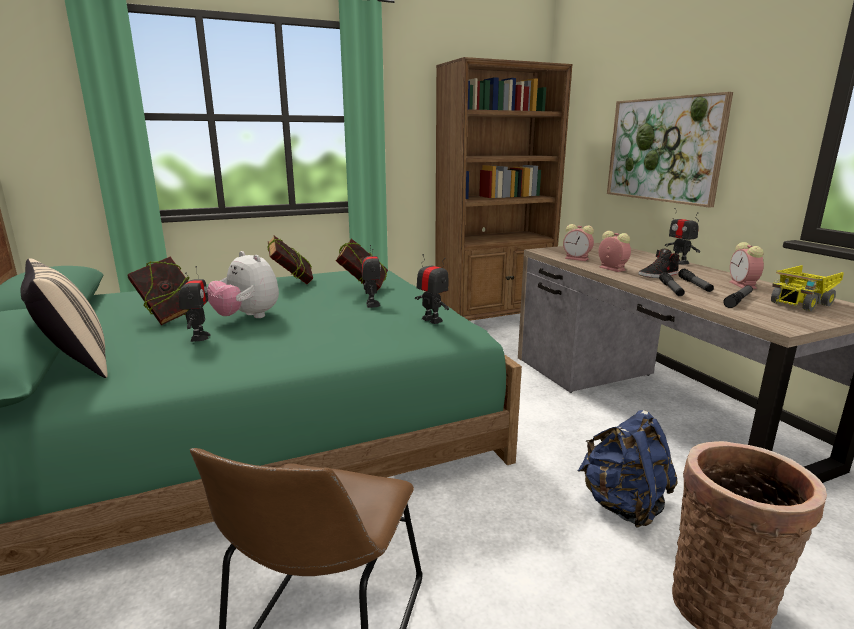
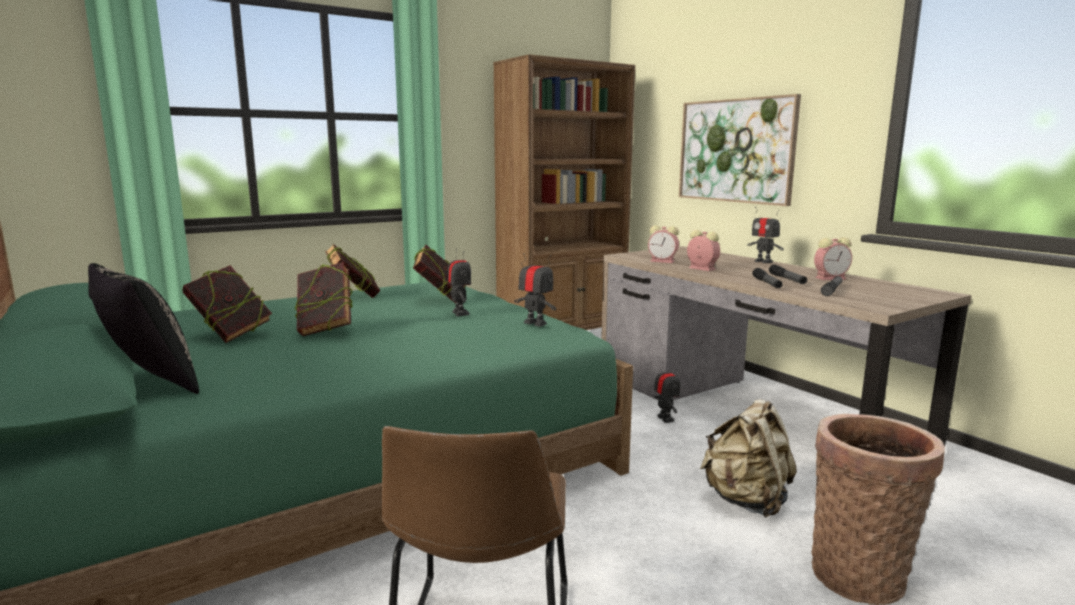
camera: 10 degrees left, 5 degrees down
beige pillow [20,258,108,378] -> black pillow [88,263,199,394]
toy robot [179,266,211,342] -> toy robot moved to [654,362,680,423]
plush toy [207,251,279,318] -> book [295,262,353,336]
blue backpack [578,410,678,528] -> beige backpack [700,399,797,518]
black shoe [638,249,679,278] -> none
alarm clock [729,242,764,289] -> alarm clock turned 90 degrees counterclockwise [814,237,852,280]
toy truck [771,265,844,311] -> none

